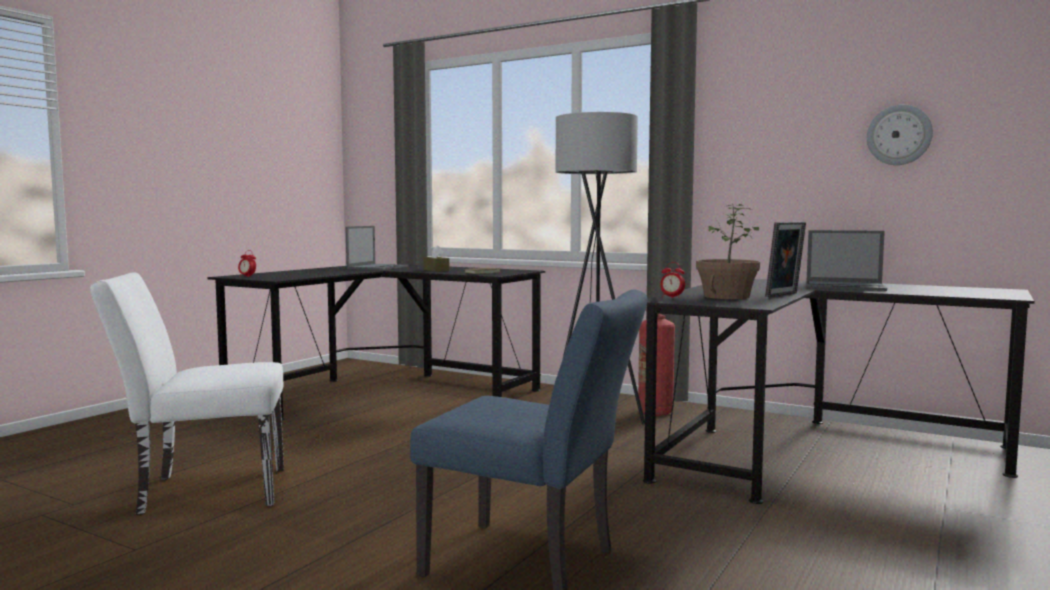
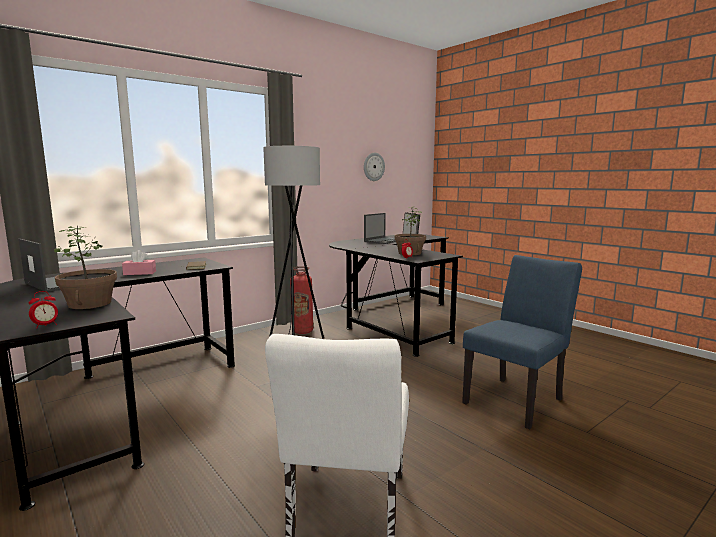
camera: 70 degrees left, 5 degrees up
brown tissue box [423,245,449,272] -> pink tissue box [122,250,156,275]
none -> potted plant [54,225,117,309]

